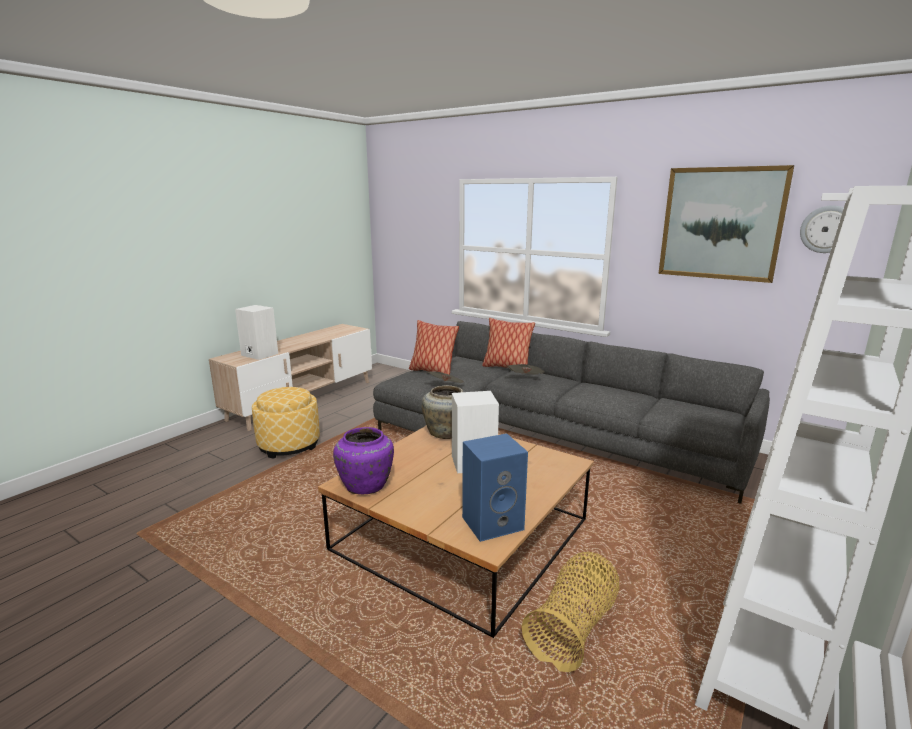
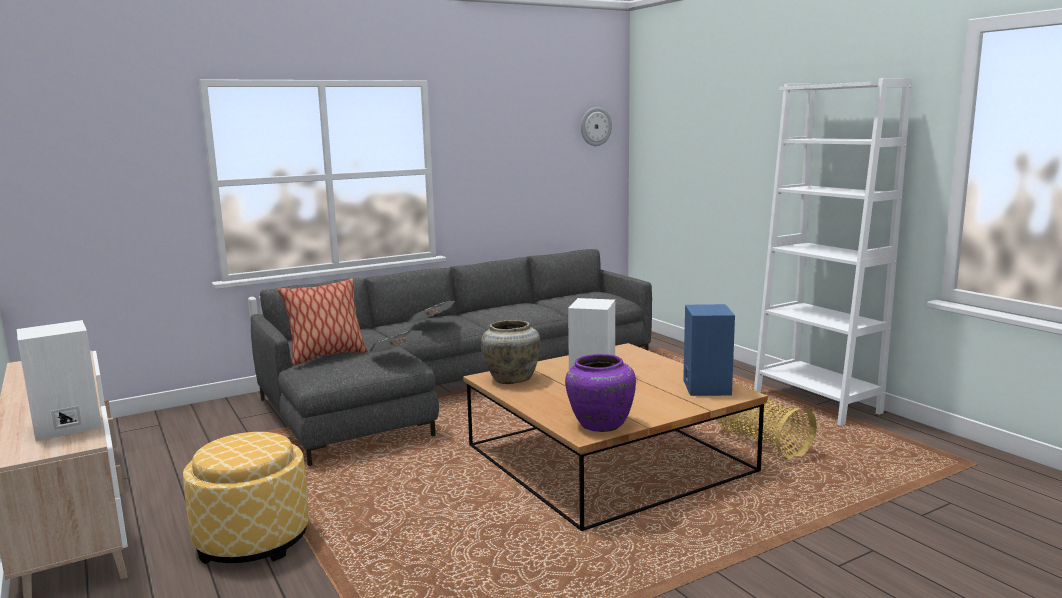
camera: 65 degrees left, 5 degrees down
pillow [482,318,535,368] -> none
picture [658,165,794,283] -> none

